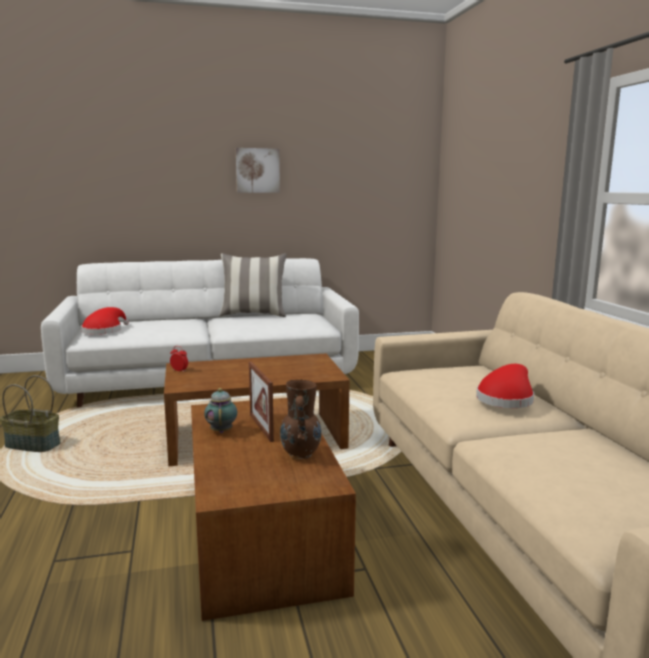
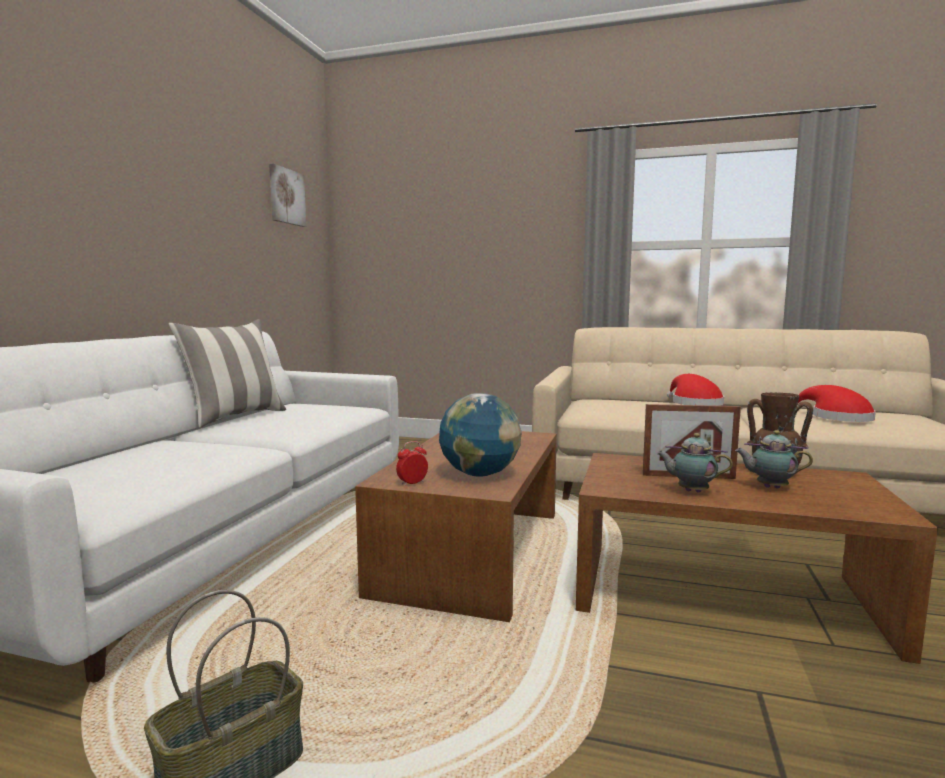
camera: 60 degrees left, 5 degrees down
red hat [81,307,129,335] -> red hat moved to [798,385,876,422]
picture [236,148,280,193] -> picture moved to [269,163,306,227]
none -> globe [439,393,522,477]
none -> teapot [735,430,813,489]

